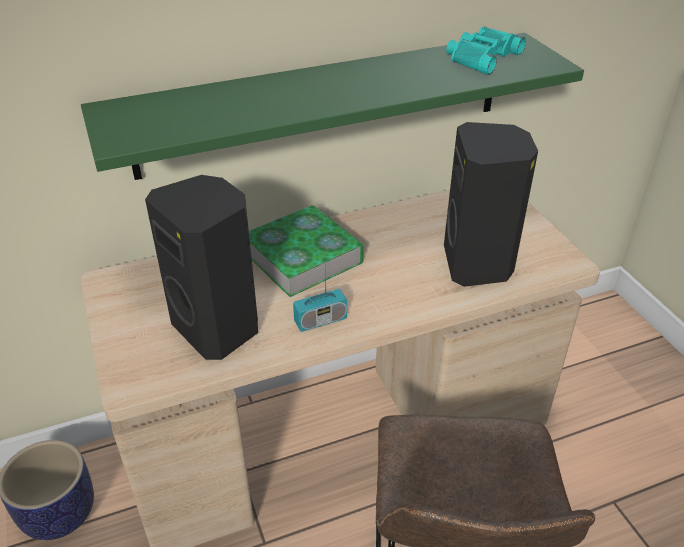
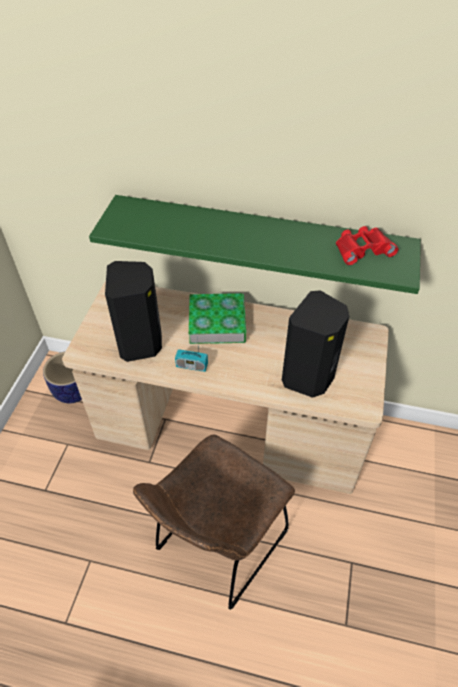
camera: 35 degrees right, 10 degrees up
turquoise binoculars [446,26,526,75] -> red binoculars [336,226,399,265]

